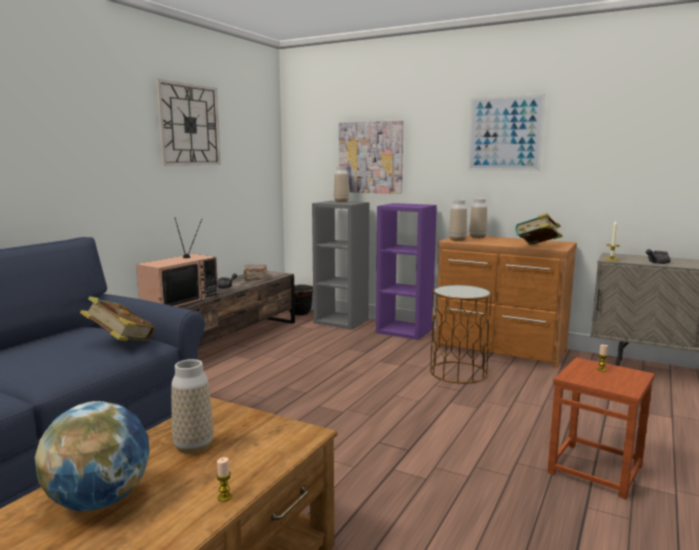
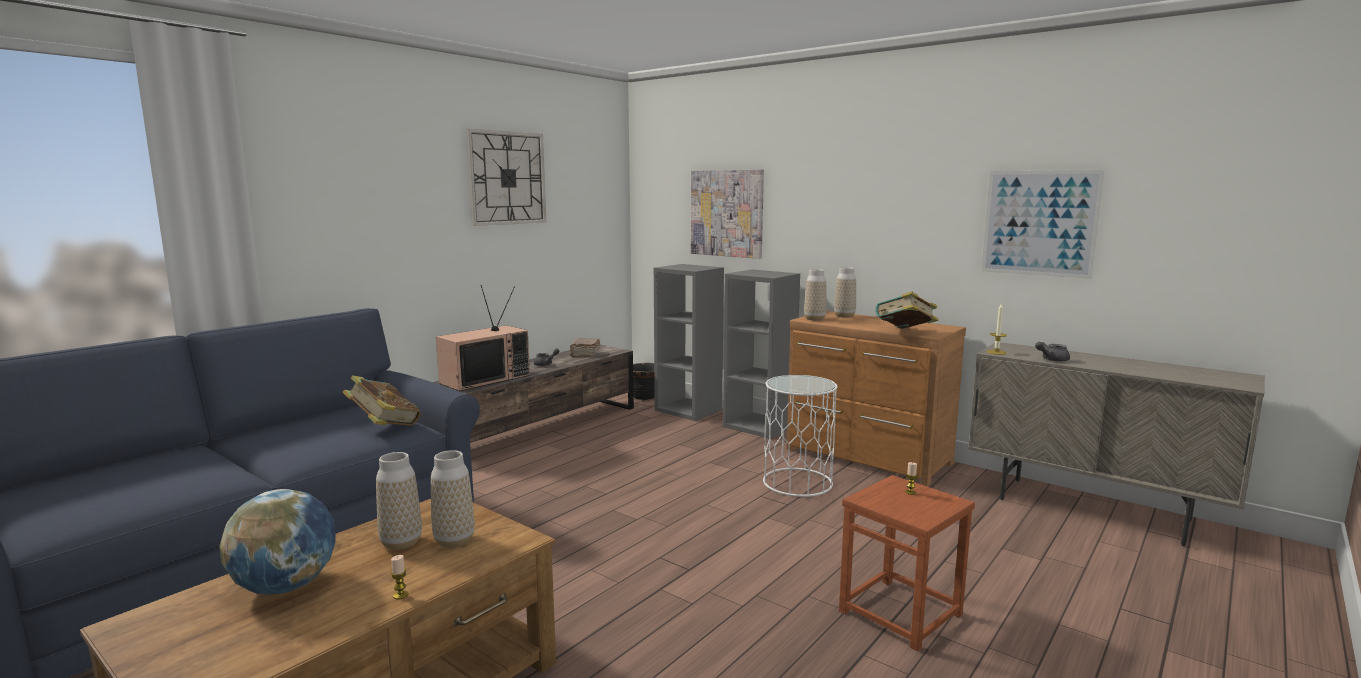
camera: 10 degrees right, 0 degrees up
vase [334,166,349,202] -> vase moved to [431,450,475,548]
purple bookcase [376,203,437,340] -> grey bookcase [723,269,800,439]
brown side table [430,285,492,384] -> white side table [763,375,838,497]
picture [468,94,546,171] -> picture moved to [981,170,1105,279]

